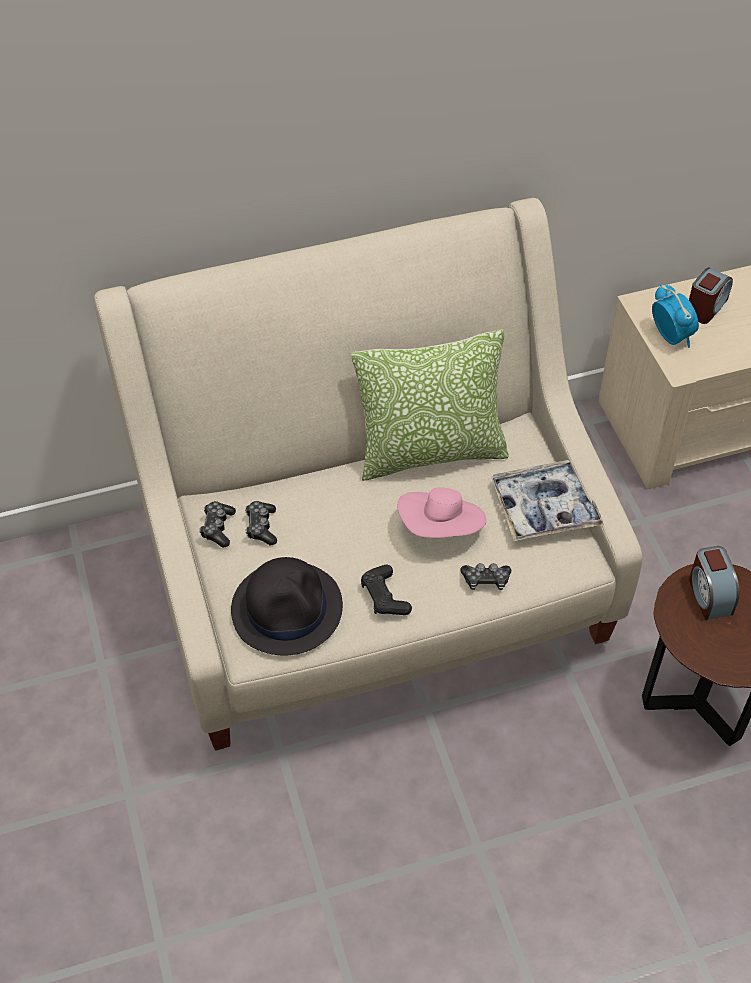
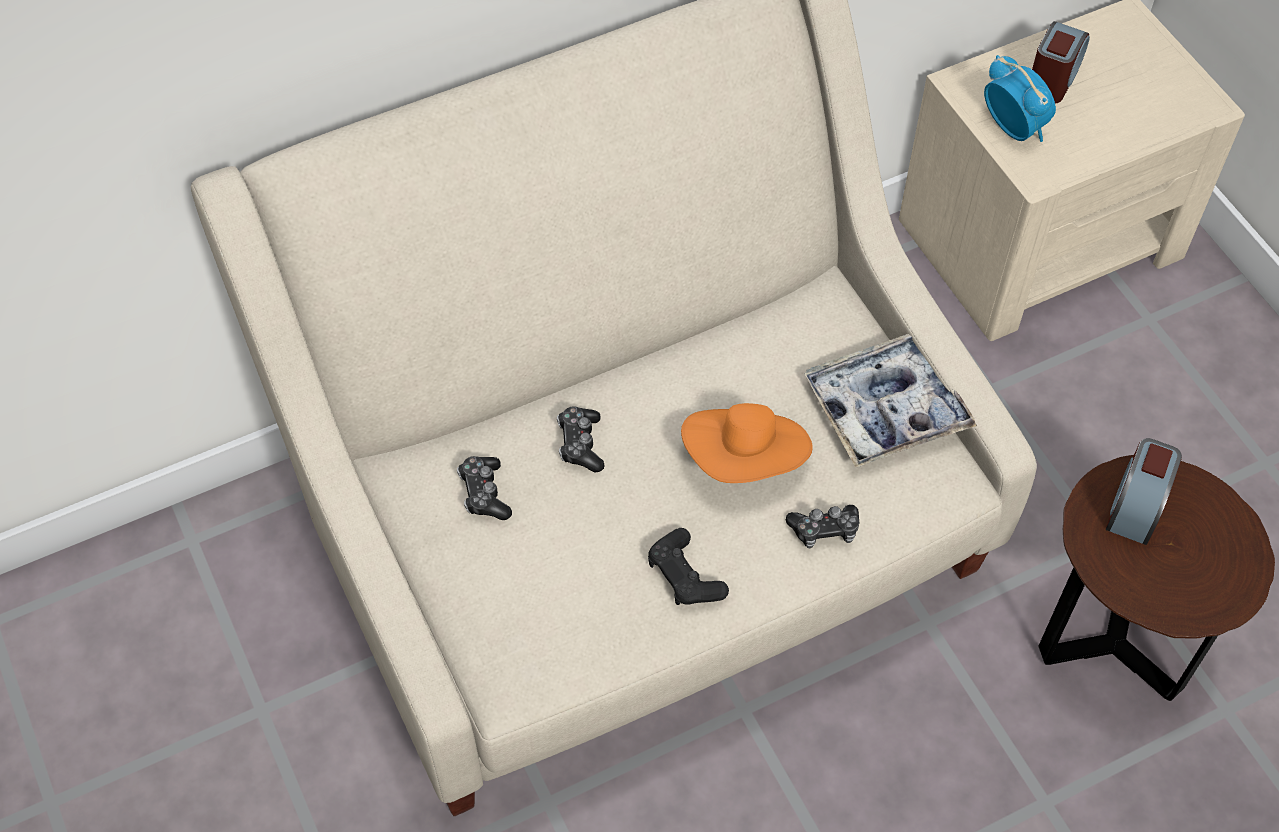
camera: 10 degrees left, 5 degrees up
game controller [199,501,236,547] -> game controller moved to [557,406,604,472]
black hat [231,557,343,656] -> none
pillow [351,329,509,481] -> none
pink hat [397,487,486,538] -> orange hat [681,403,813,483]
alarm clock [689,546,739,620] -> alarm clock turned 45 degrees clockwise [1106,438,1182,545]

